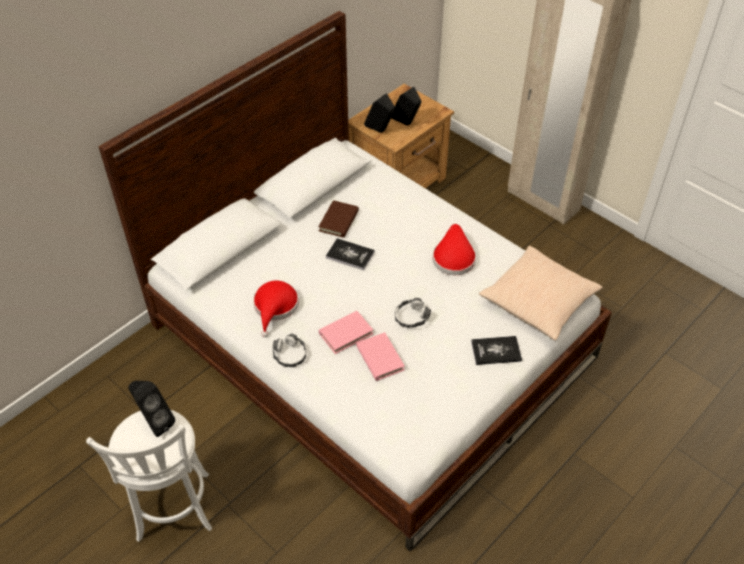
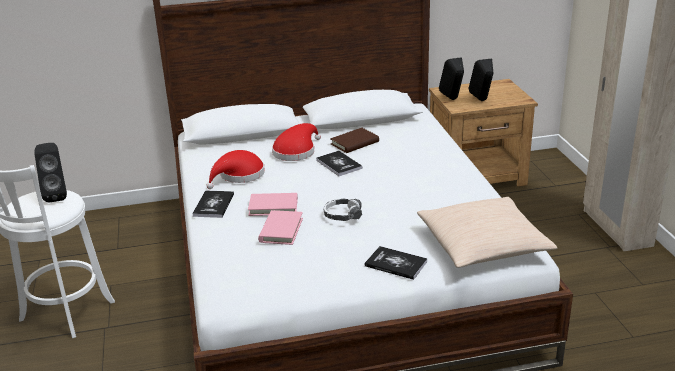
camera: 35 degrees right, 20 degrees down
headphones [272,334,306,367] -> book [192,190,234,218]
red hat [433,224,476,275] -> red hat moved to [272,123,321,161]

